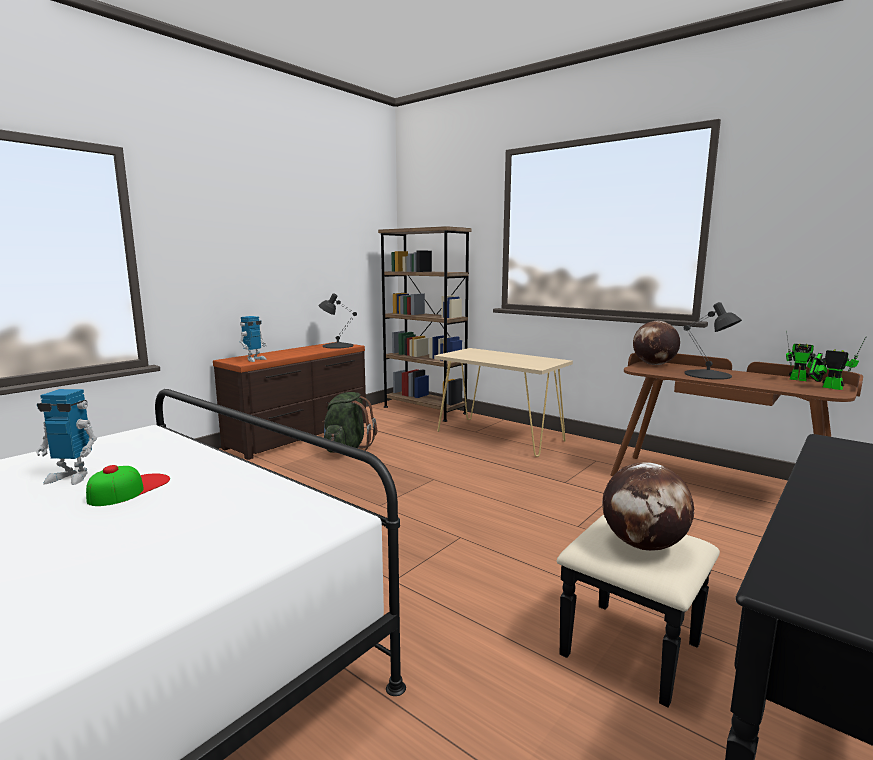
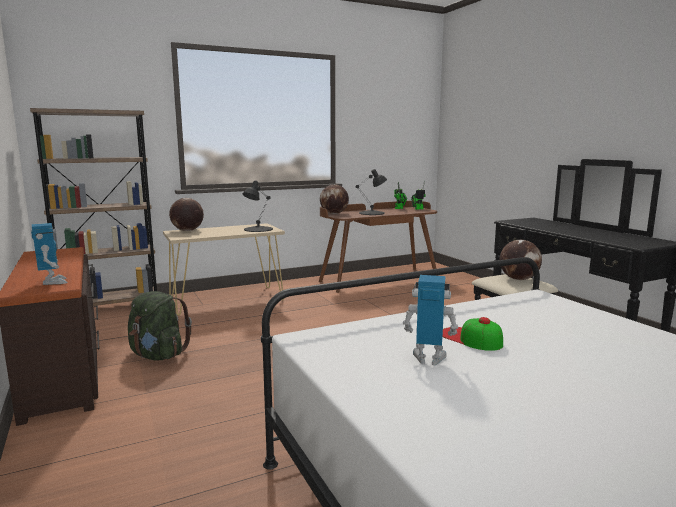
camera: 65 degrees left, 0 degrees up
toy robot [36,389,97,485] -> toy robot turned 105 degrees counterclockwise [403,275,458,365]
black table lamp [318,293,357,349] -> black table lamp moved to [243,180,273,232]
none -> globe [169,198,204,231]

